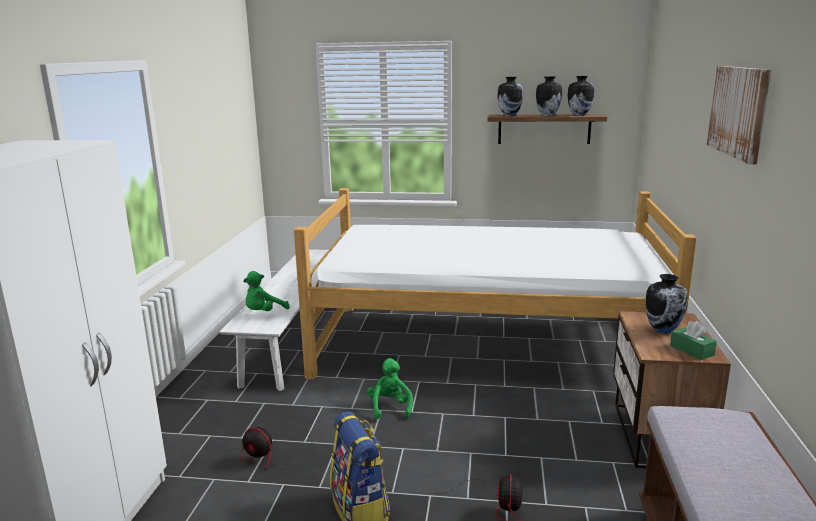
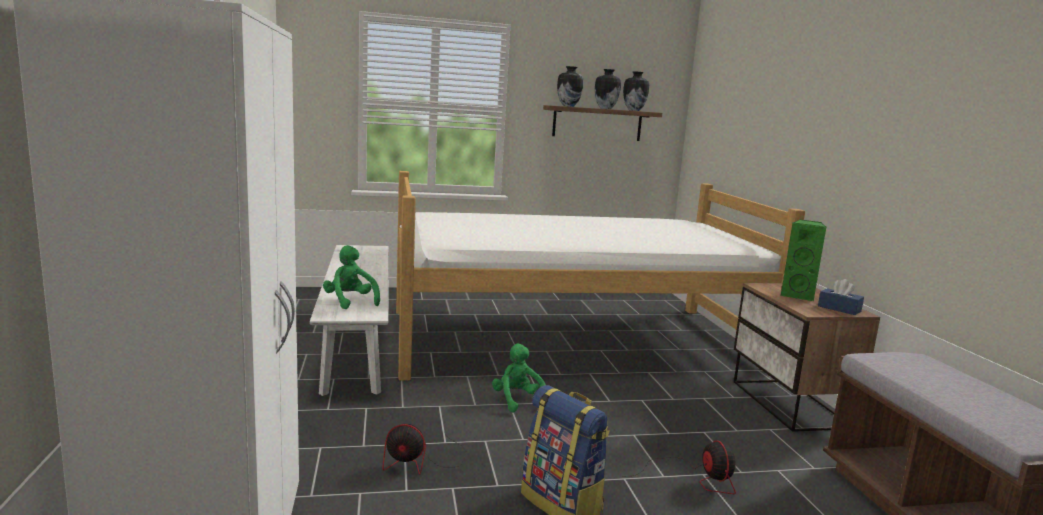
camera: 20 degrees left, 5 degrees down
green plush toy [243,271,290,311] -> green plush toy turned 120 degrees clockwise [323,245,380,309]
vase [645,274,688,334] -> green speaker [780,220,827,301]
green tissue box [670,321,717,360] -> blue tissue box [818,279,864,315]
picture [707,66,771,165] -> none

